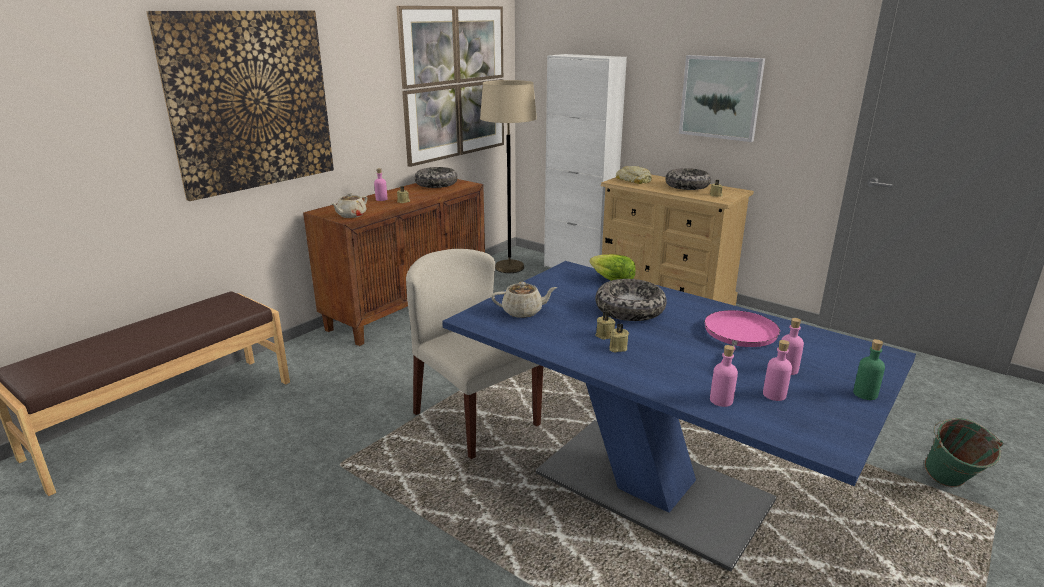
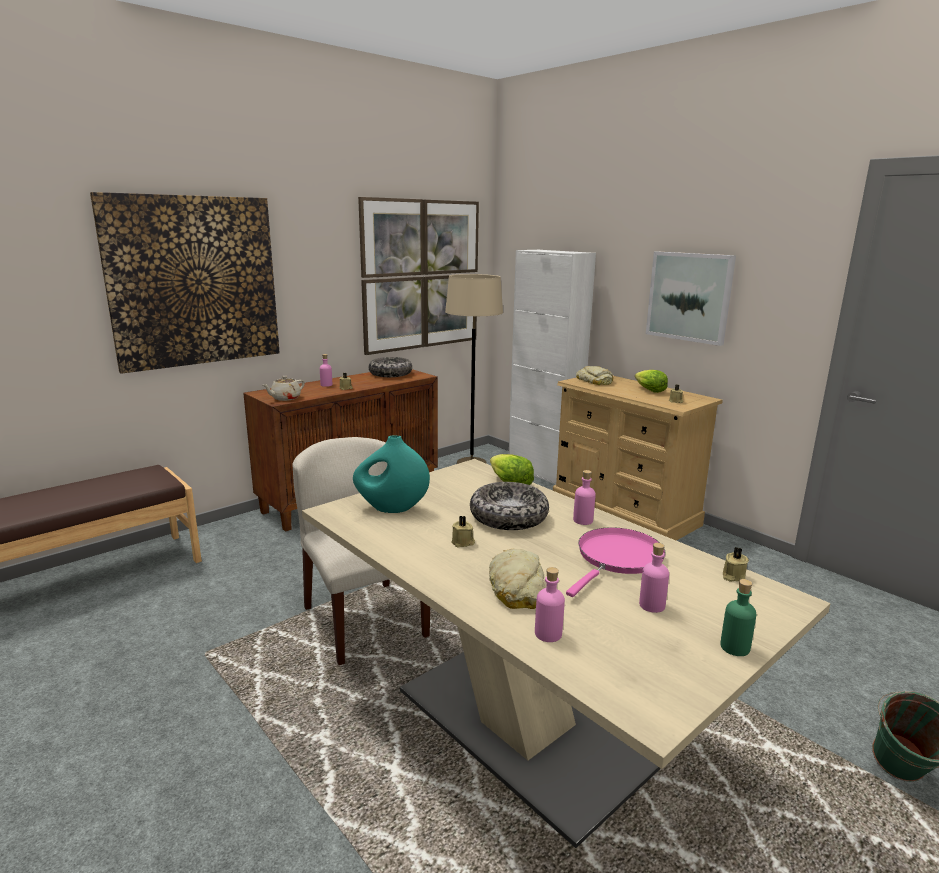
camera: 10 degrees right, 5 degrees down
blue dining table [442,261,916,572] -> beige dining table [302,459,831,848]
beige teapot [491,282,557,318] -> turquoise vase [353,435,430,513]
beige candle [610,323,629,353] -> beige candle moved to [723,547,749,582]
bowl [665,168,711,190] -> lettuce [635,370,668,393]
pink bottle [763,340,792,401] -> pink bottle moved to [573,470,596,525]
none -> bread [489,549,545,609]

